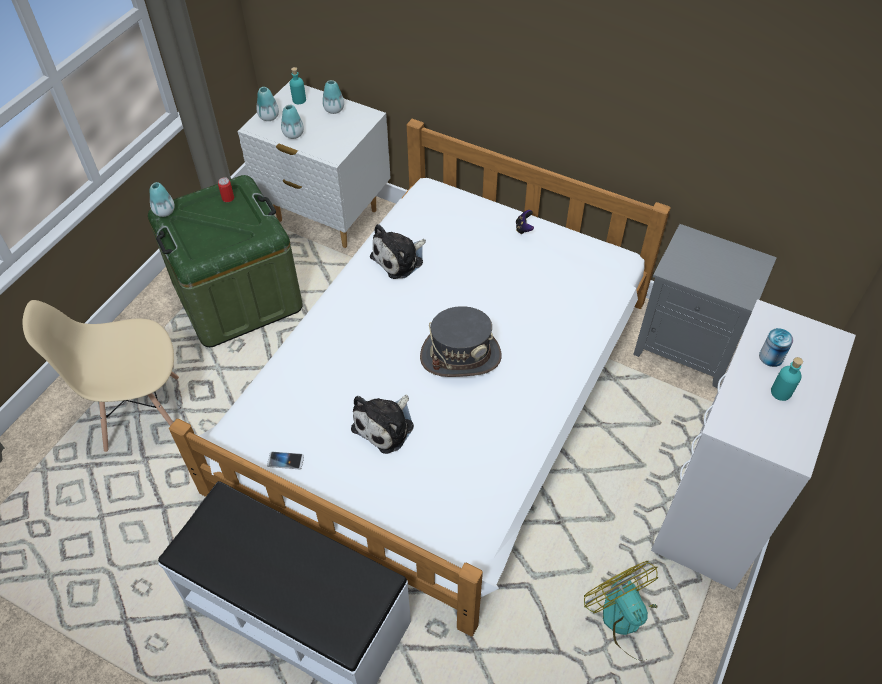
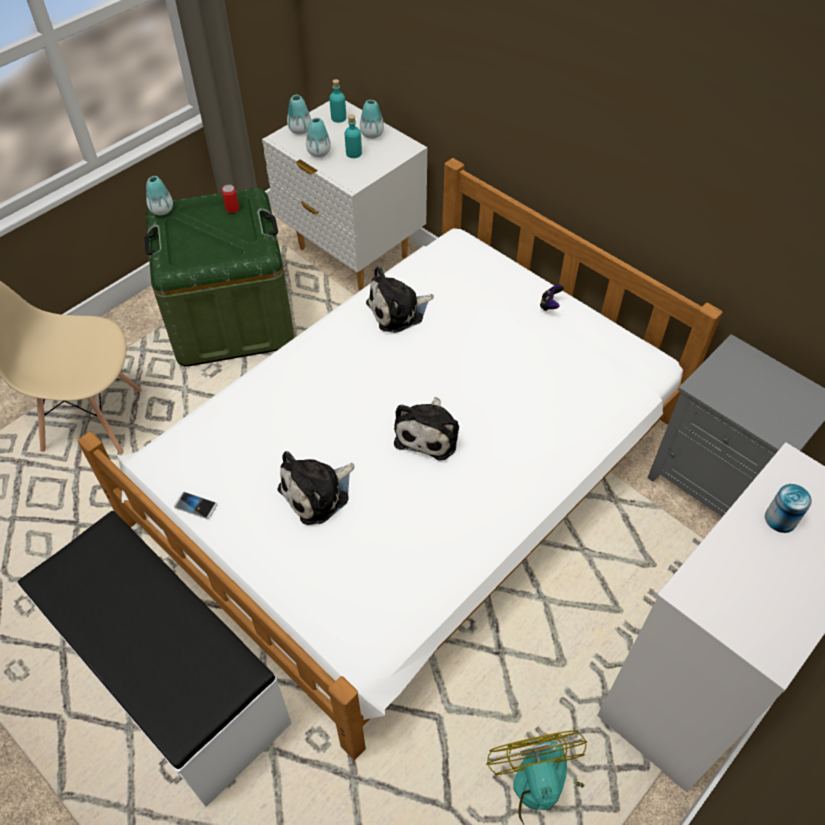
camera: 15 degrees right, 0 degrees up
grey hat [420,306,502,377] -> plush toy [394,397,459,461]
turquoise bottle [771,357,803,401] -> turquoise bottle moved to [345,114,362,158]

